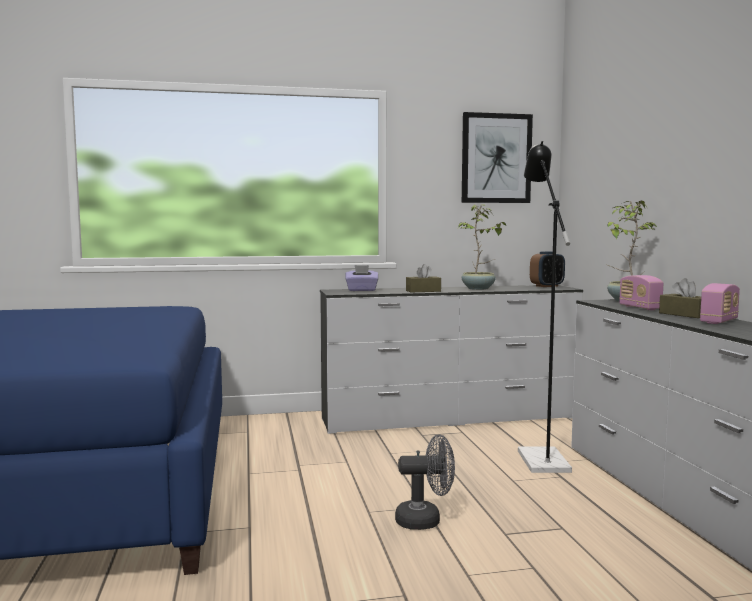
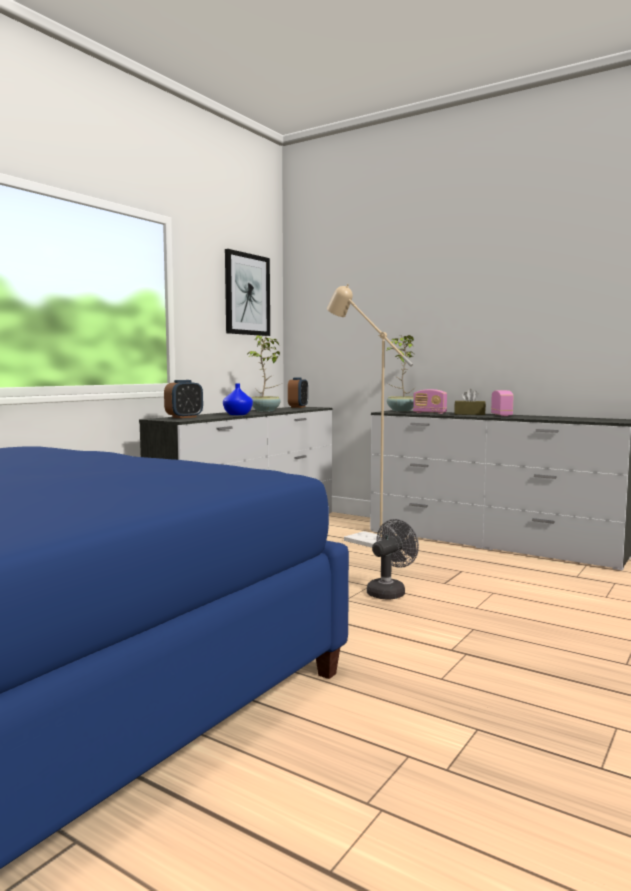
camera: 45 degrees left, 0 degrees up
purple tissue box [346,265,378,291] -> alarm clock [164,380,203,418]
brown tissue box [406,264,441,292] -> blue vase [223,383,253,415]
black floor lamp [518,141,572,473] -> beige floor lamp [327,284,413,548]

